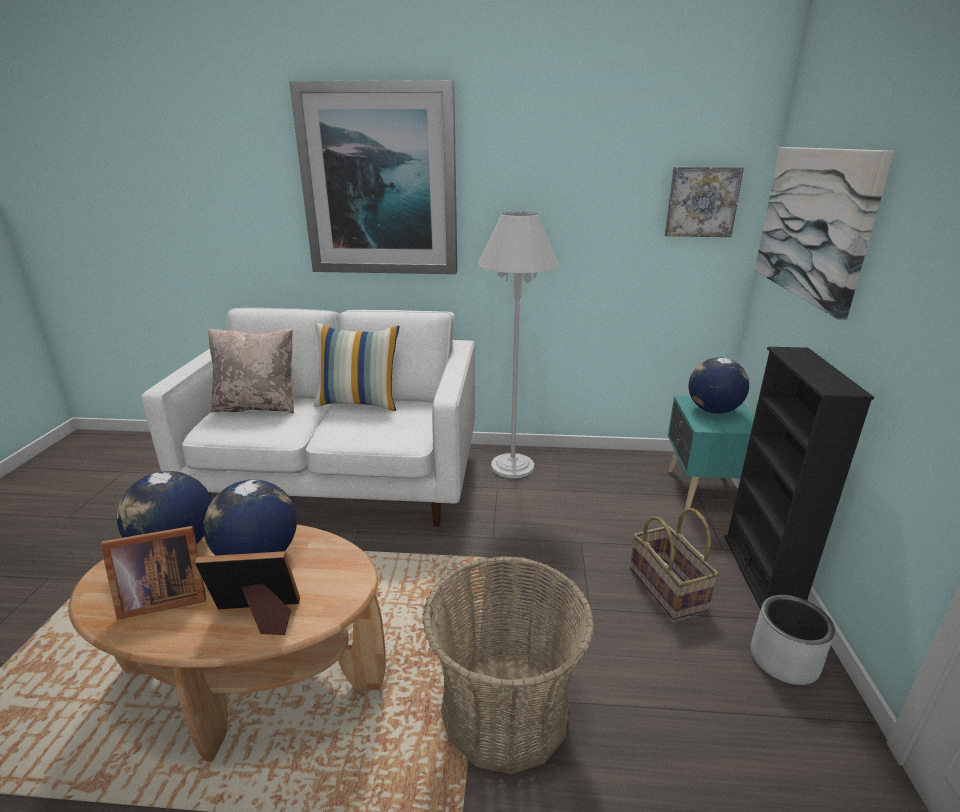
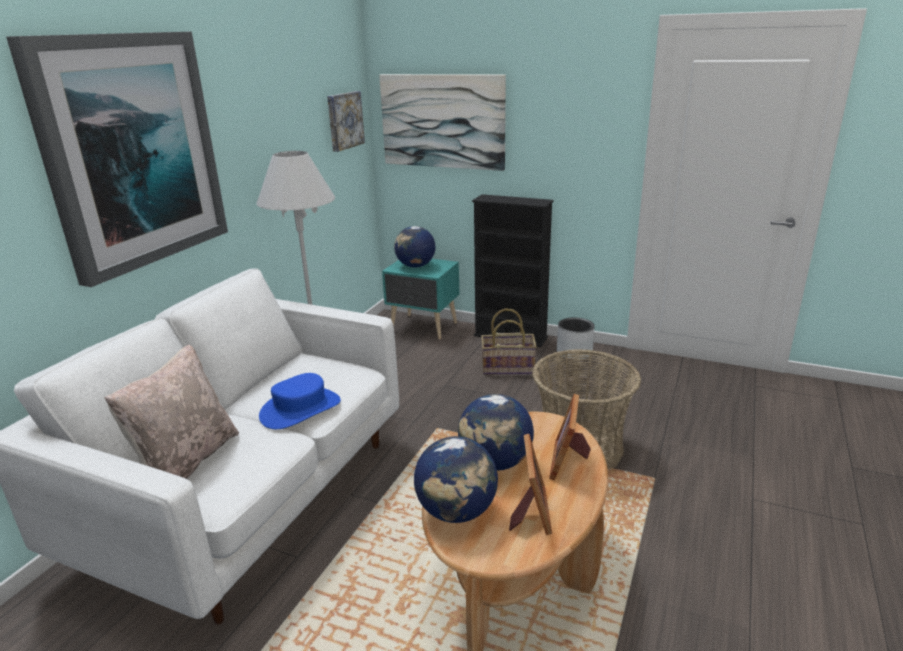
camera: 70 degrees left, 0 degrees up
pillow [314,323,400,411] -> none
none -> blue hat [259,373,341,429]

